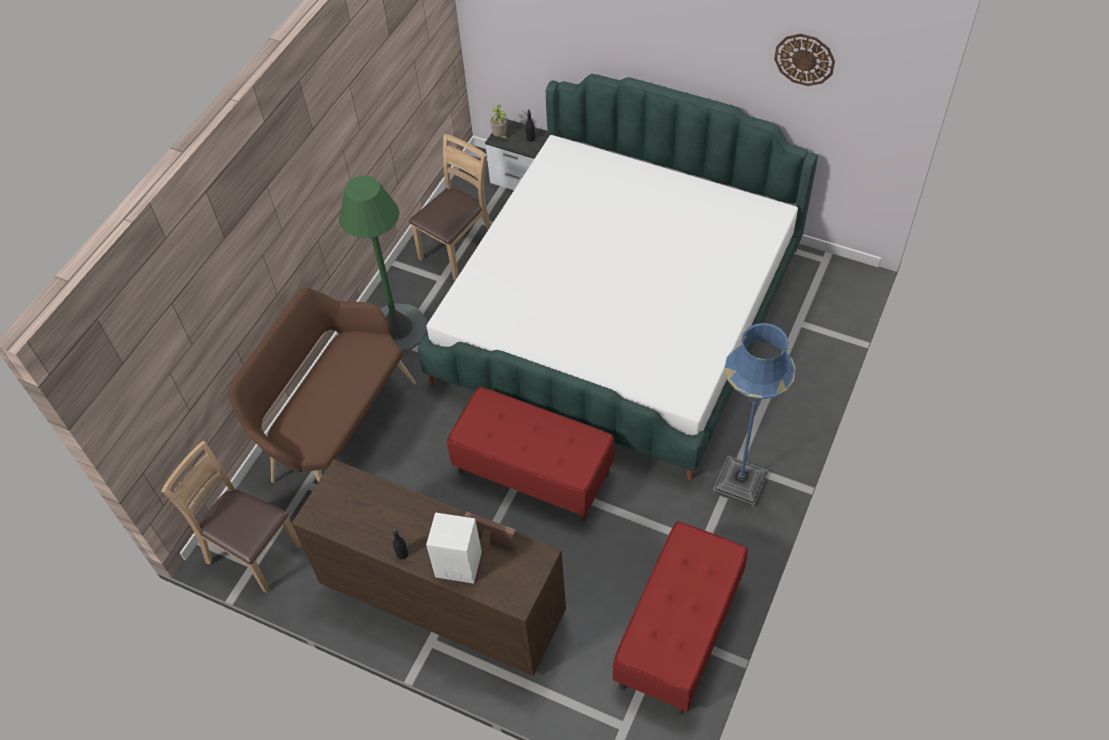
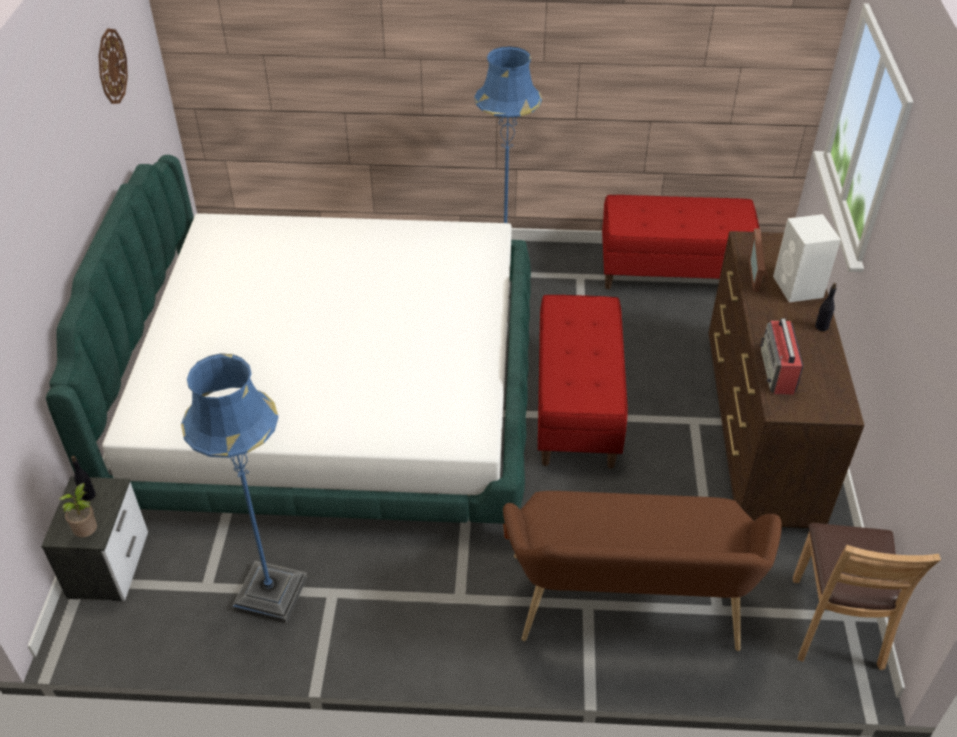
camera: 115 degrees left, 10 degrees down
green floor lamp [339,176,427,352] -> none
brown chair [409,134,491,280] -> blue floor lamp [181,354,307,624]
none -> radio [760,319,804,395]

